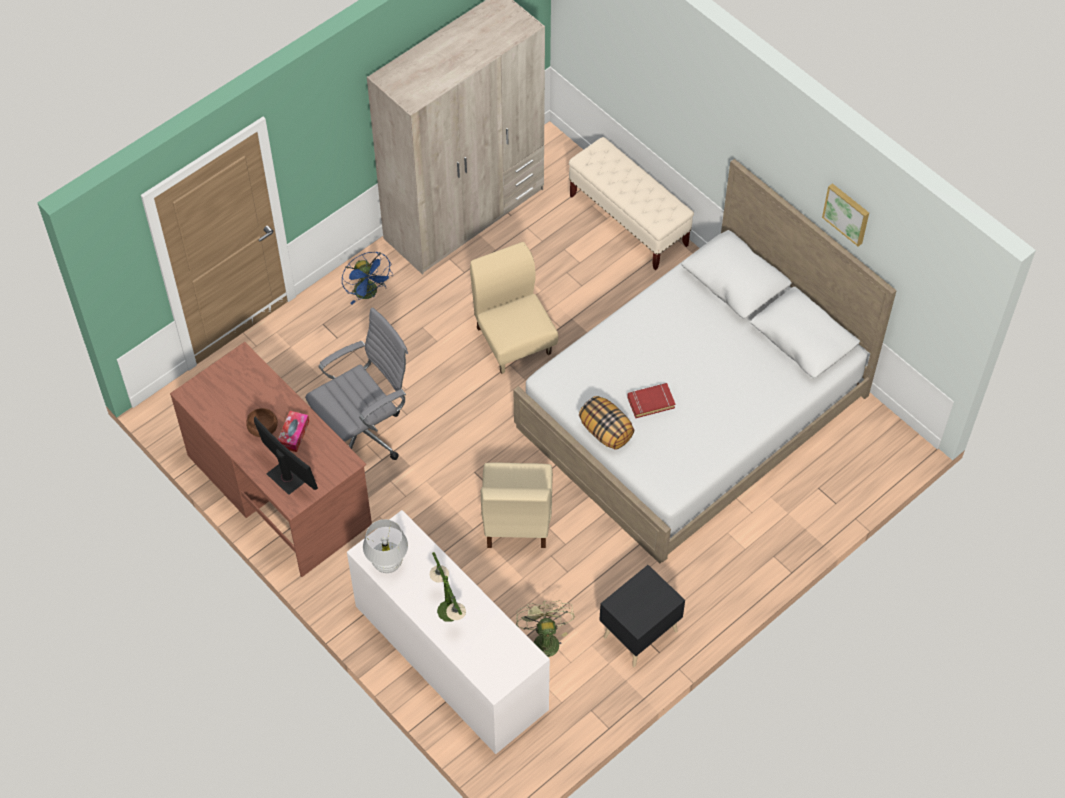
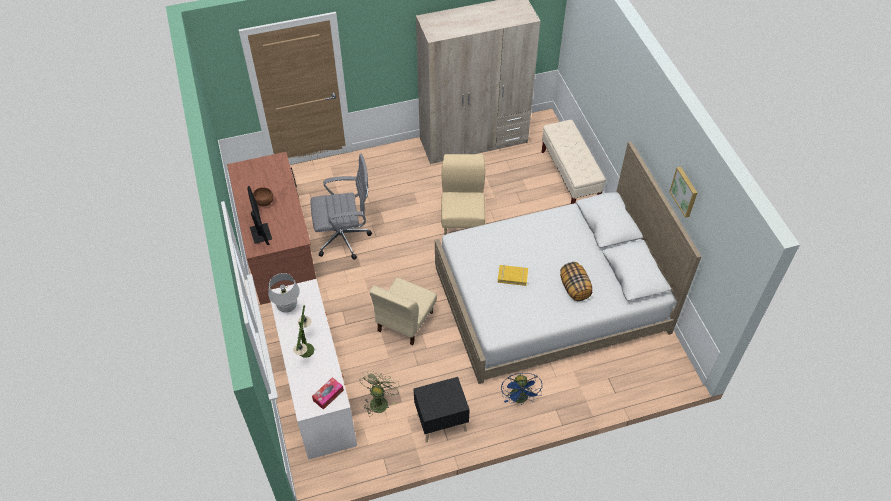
camera: 25 degrees right, 5 degrees down
tissue box [278,411,309,452] -> tissue box moved to [312,377,344,410]
blue fan [342,252,393,305] -> blue fan moved to [501,373,542,405]
pillow [579,396,634,449] -> pillow moved to [560,262,592,301]
red book [627,383,675,418] -> yellow book [497,265,528,286]

